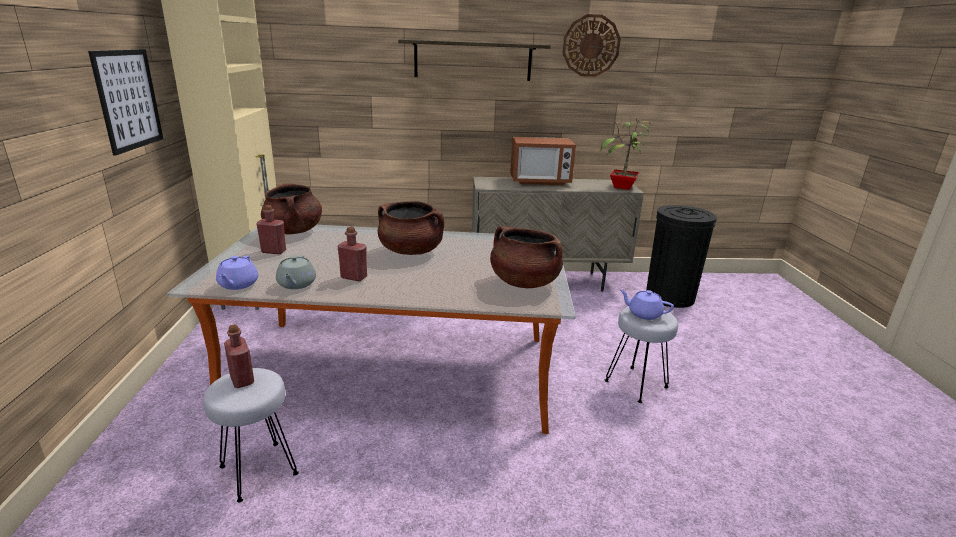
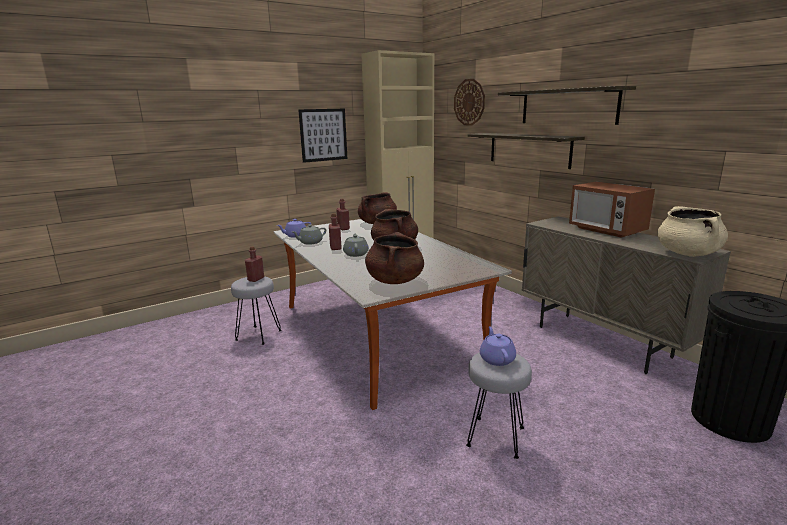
camera: 60 degrees right, 5 degrees down
wall clock [562,14,621,77] -> wall clock moved to [454,79,485,125]
potted plant [600,116,652,190] -> beige cooking pot [658,206,728,257]
none -> grey teapot [343,234,369,257]
none -> shelf [468,133,585,169]

